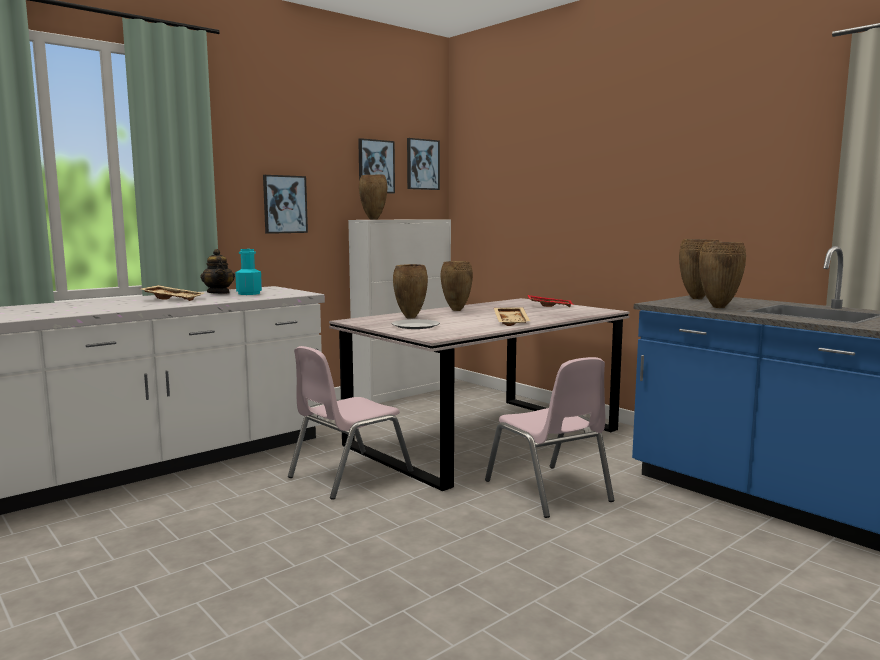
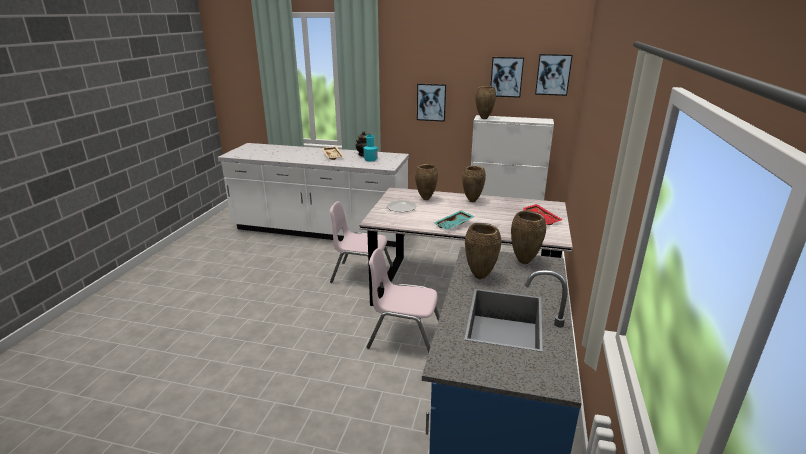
camera: 55 degrees right, 15 degrees up
pink chair [485,357,614,518] -> pink chair turned 75 degrees clockwise [367,248,440,353]
beige tray [494,307,530,326] -> turquoise tray [434,210,475,230]

